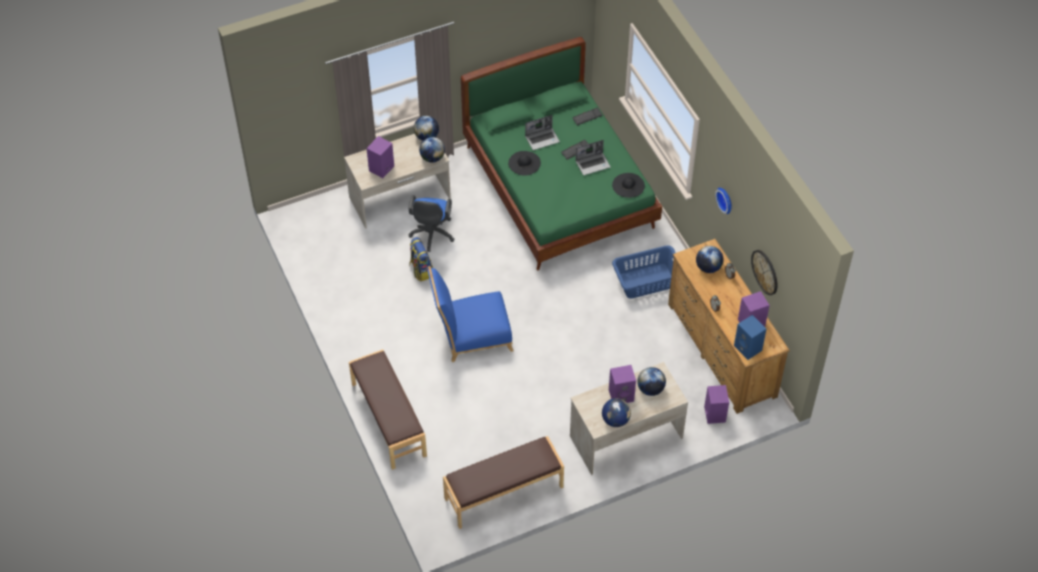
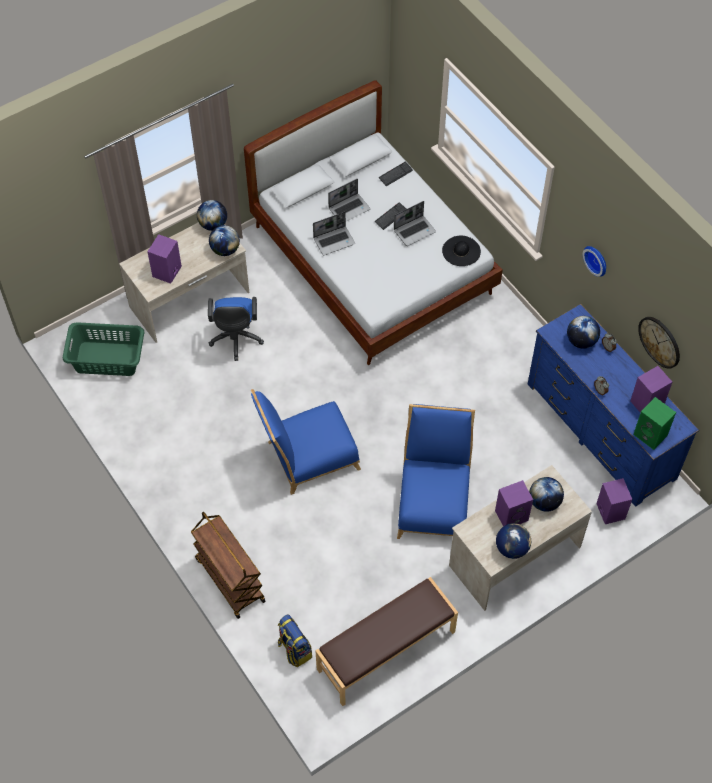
camera: 10 degrees left, 5 degrees up
brown bench [349,349,427,470] -> brown cart [191,512,266,619]
backpack [409,237,433,282] -> backpack moved to [278,614,312,667]
green bed [461,37,662,270] -> white bed [244,80,503,365]
black hat [508,151,541,176] -> laptop [313,212,355,255]
blue laundry basket [612,245,675,299] -> none
brown dresser [668,239,790,414] -> blue dresser [528,304,699,507]
blue speaker [734,315,766,360] -> green speaker [633,397,676,450]
none -> green laundry basket [63,322,144,376]
none -> blue chair [397,404,475,539]

